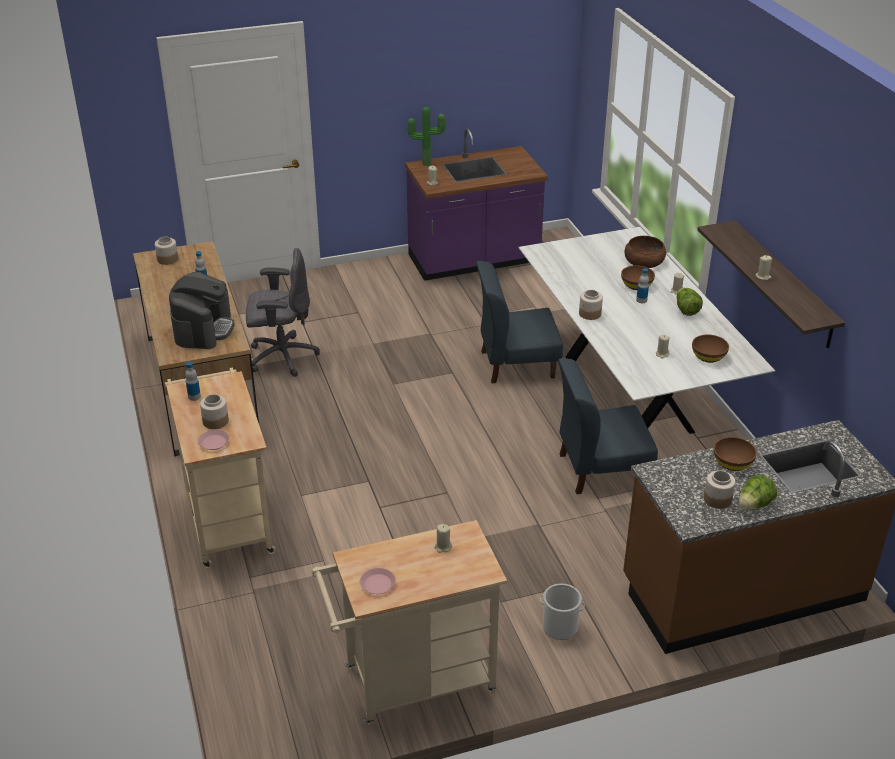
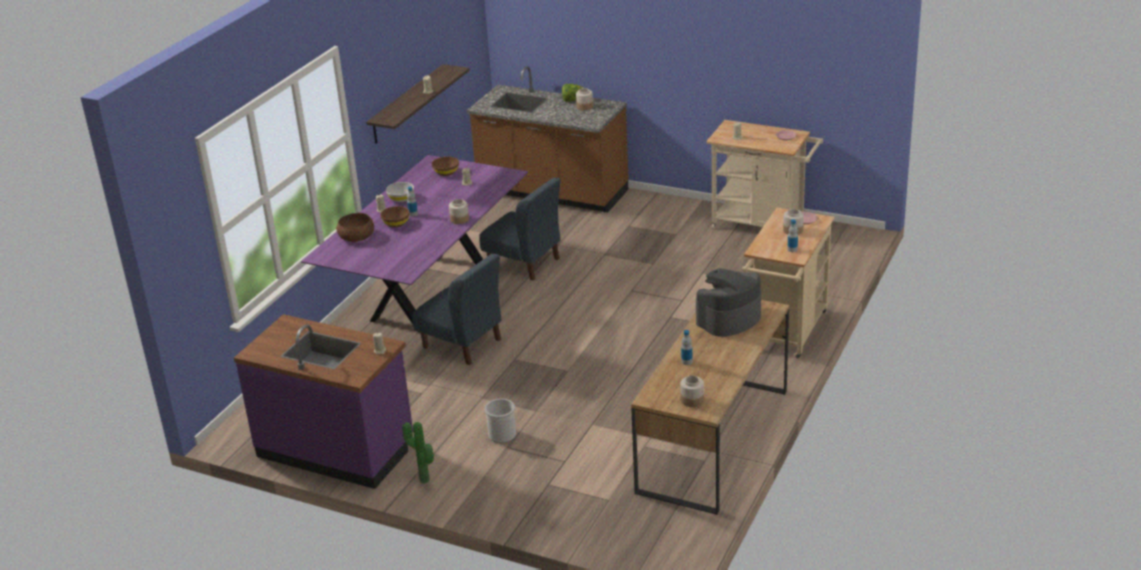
camera: 135 degrees left, 5 degrees down
grey office chair [246,248,320,377] -> none
potted plant [408,107,445,166] -> potted plant moved to [402,422,434,484]
white dining table [519,227,775,434] -> purple dining table [301,155,528,332]
bucket [540,583,585,640] -> bucket moved to [484,399,516,443]
lettuce [677,288,703,316] -> white bowl [386,182,414,202]
brown bowl [714,437,757,471] -> none

